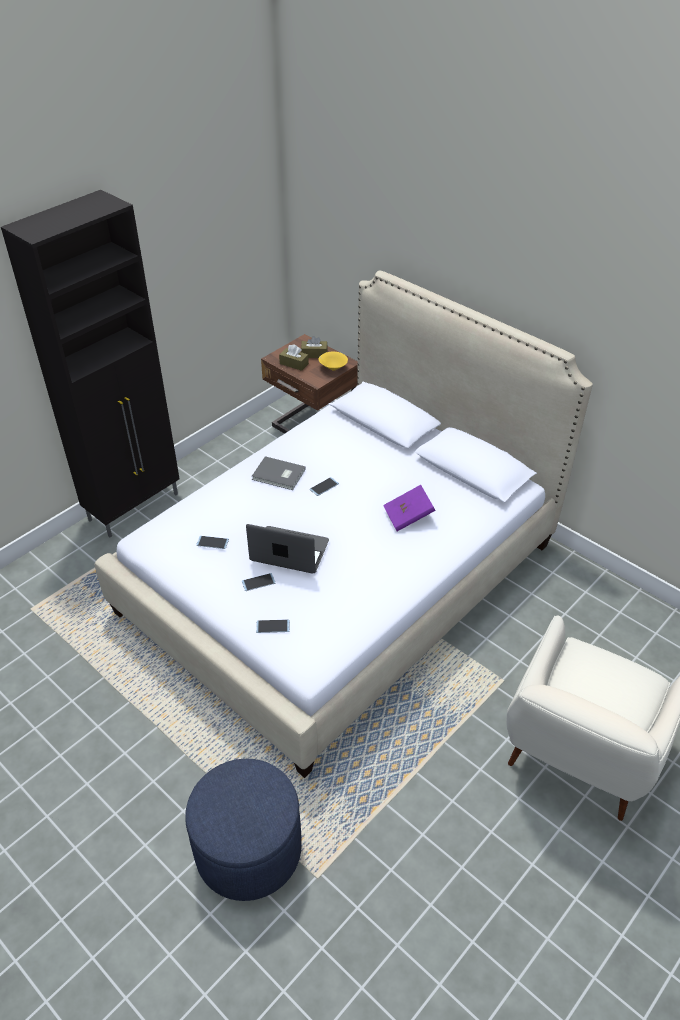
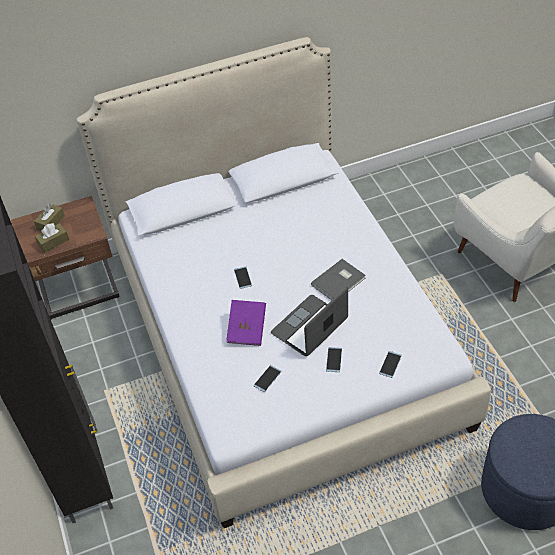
camera: 60 degrees left, 5 degrees up
grey book [252,456,305,490] -> grey book moved to [311,259,366,300]
yellow bowl [318,351,348,370] -> none
purple book [383,485,436,531] -> purple book moved to [226,300,266,346]

